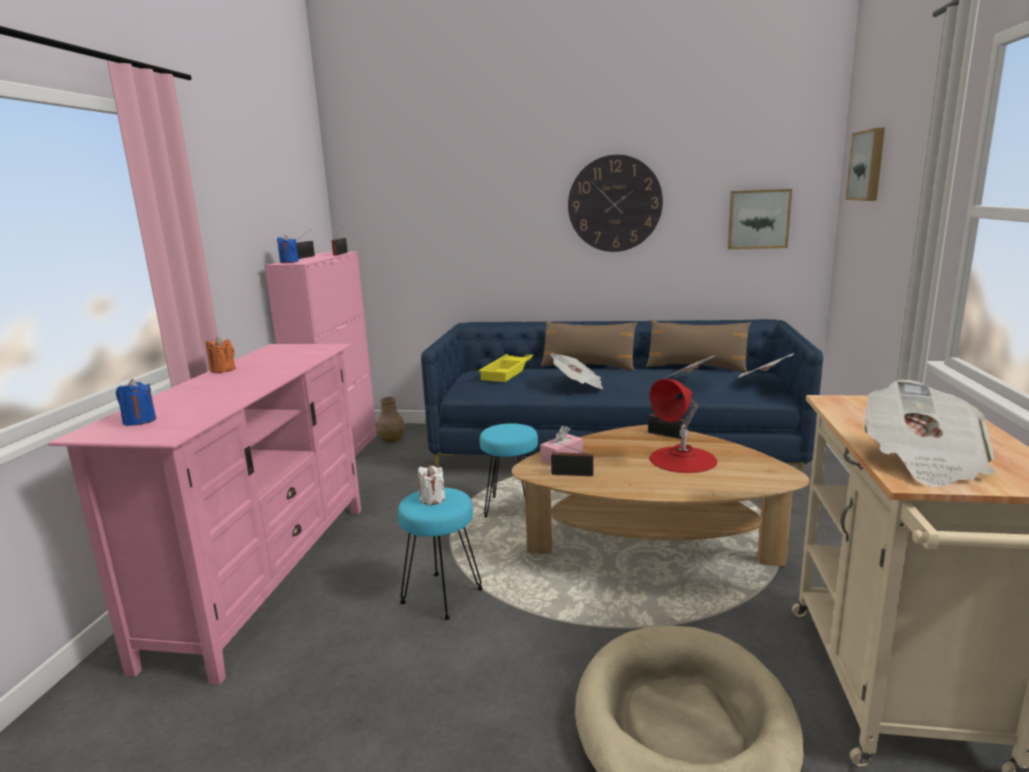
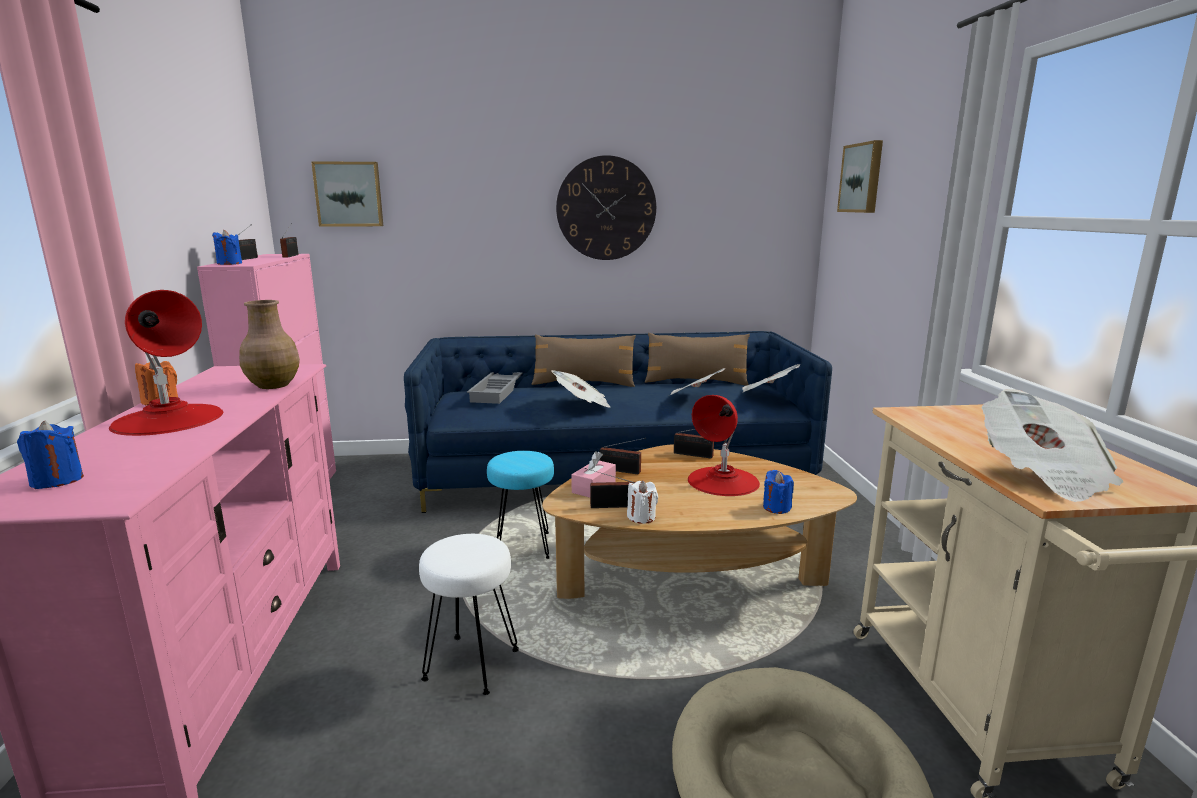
camera: 15 degrees left, 0 degrees up
brown vase [376,397,405,443] -> brown vase moved to [239,300,300,389]
turquoise stool [398,487,483,620] -> white stool [419,534,519,695]
white candle [418,465,445,505] -> white candle moved to [627,480,658,524]
yellow tray [478,354,534,382] -> grey tray [467,372,523,404]
picture [728,189,792,249] -> picture moved to [311,161,383,227]
none -> red table lamp [109,290,223,436]
none -> radio [599,438,646,474]
none -> blue candle [763,470,794,514]

